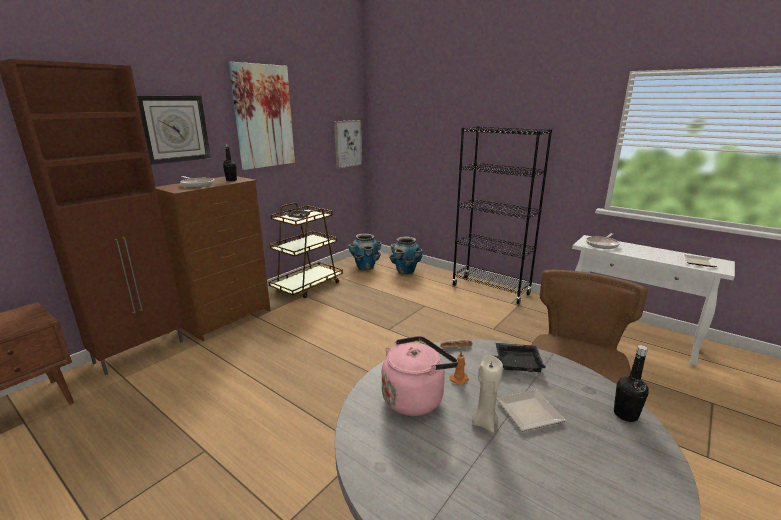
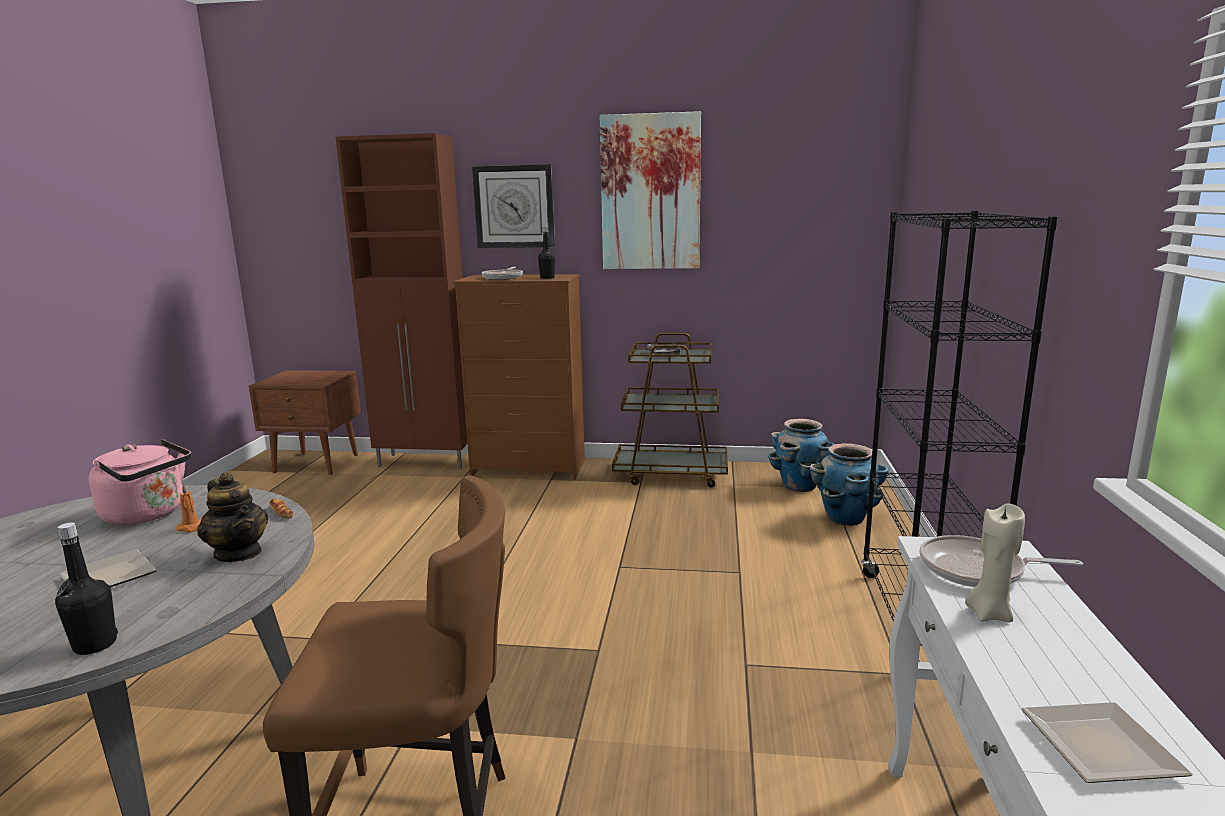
camera: 60 degrees right, 5 degrees down
picture [334,120,362,169] -> none
beige candle [472,355,503,433] -> beige candle moved to [965,504,1025,622]
black tray [495,343,546,372] -> teapot [197,472,268,562]

